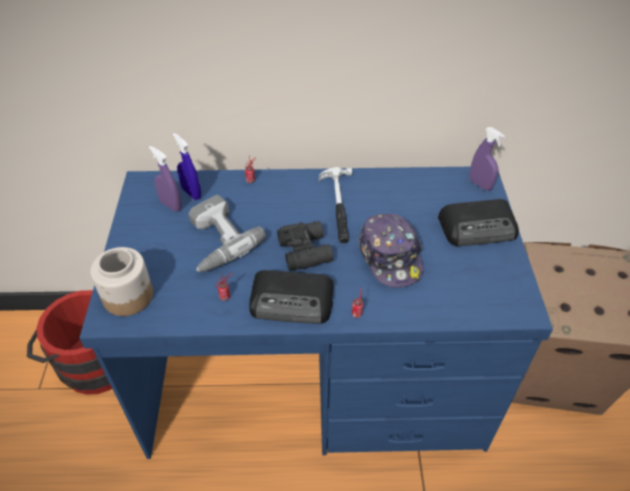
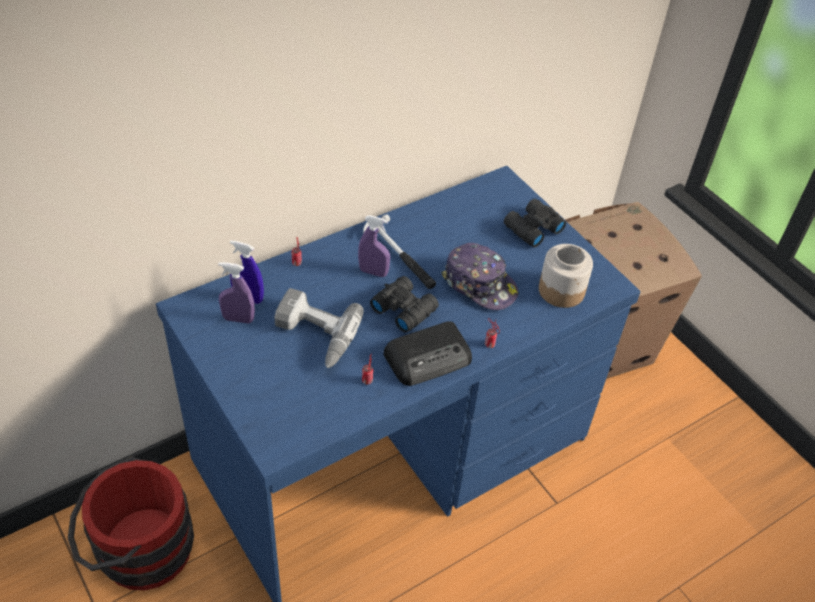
camera: 35 degrees left, 0 degrees up
jar [90,247,153,316] -> jar moved to [539,244,593,308]
radio [438,199,519,246] -> black binoculars [504,199,566,247]
purple spray bottle [470,127,505,191] -> purple spray bottle moved to [358,215,390,277]

